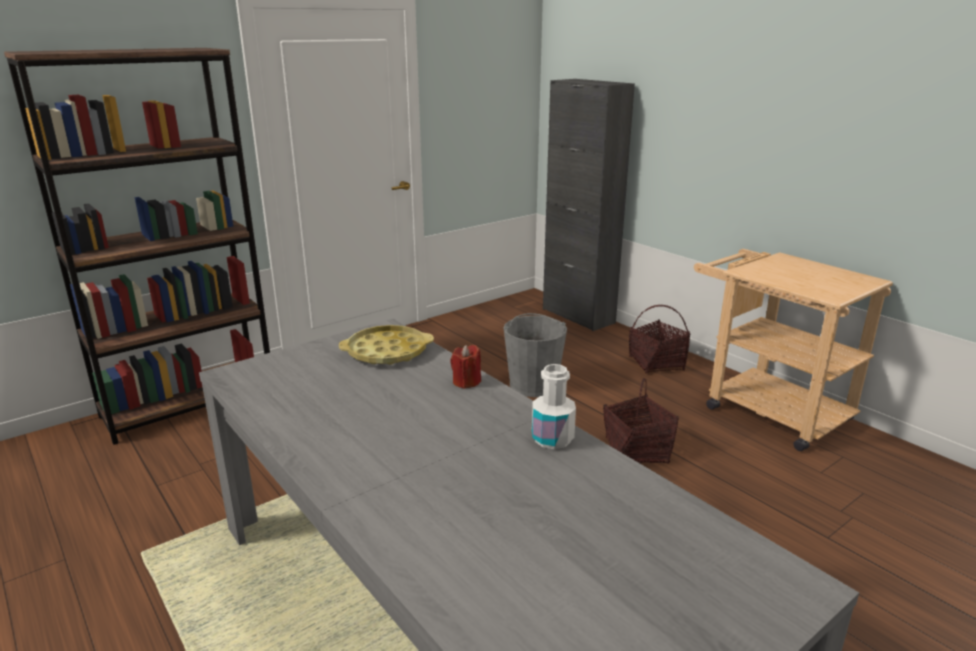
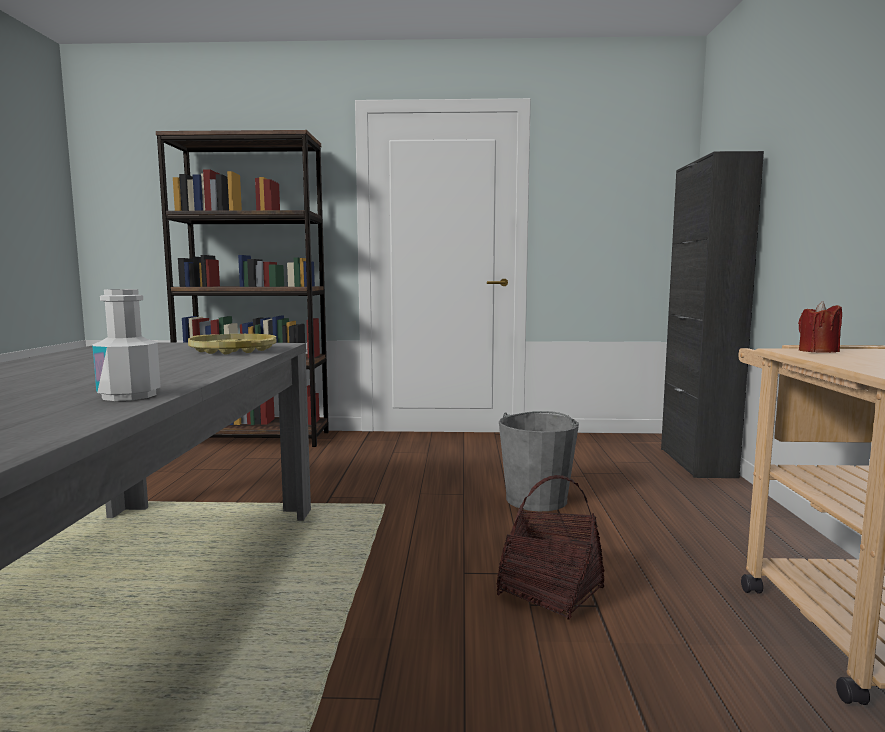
camera: 40 degrees right, 15 degrees down
red candle [450,345,481,389] -> red candle moved to [798,301,842,353]
basket [629,305,690,374] -> none

